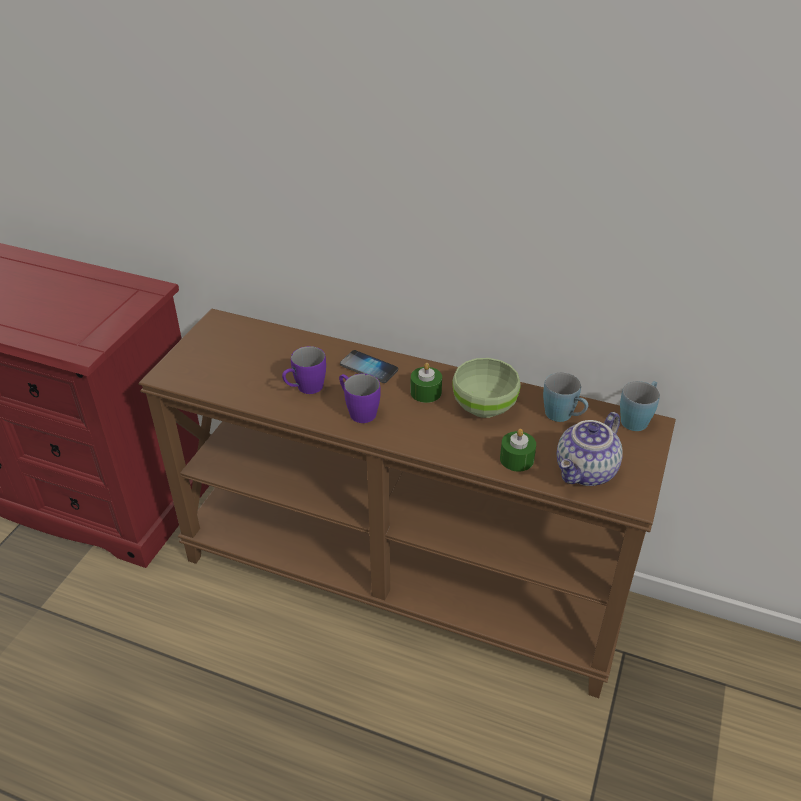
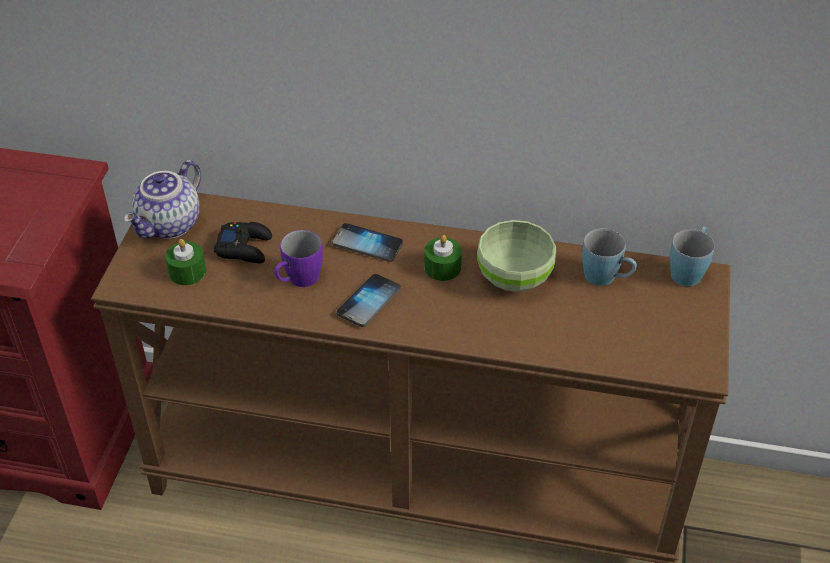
camera: 10 degrees left, 5 degrees up
purple mug [339,374,380,423] -> phone [336,274,401,327]
green candle [500,429,536,472] -> green candle moved to [165,239,206,285]
teapot [557,412,623,486] -> teapot moved to [124,160,201,239]
none -> black game controller [214,222,272,263]

